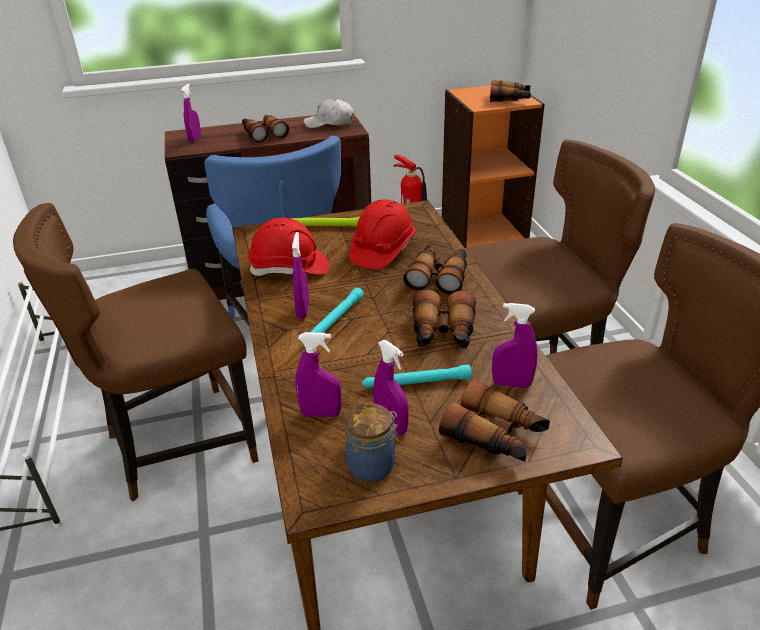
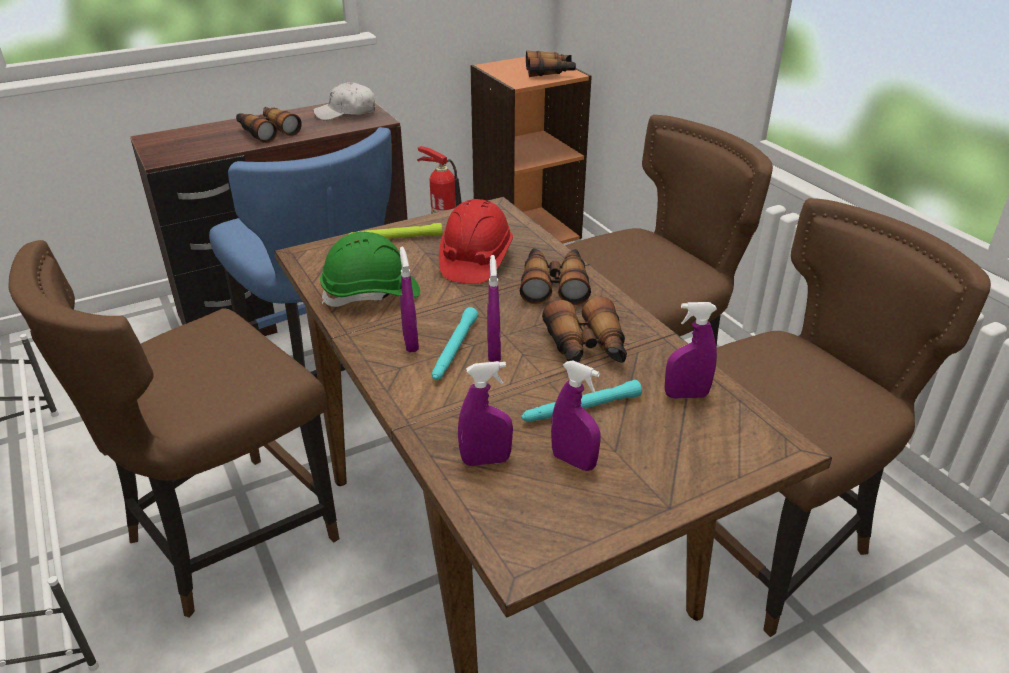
camera: 15 degrees left, 0 degrees up
purple spray bottle [181,84,201,142] -> purple spray bottle moved to [487,255,501,362]
red hard hat [248,218,329,276] -> green hard hat [320,232,420,307]
jar [345,403,399,482] -> none
binoculars [439,379,550,462] -> none

